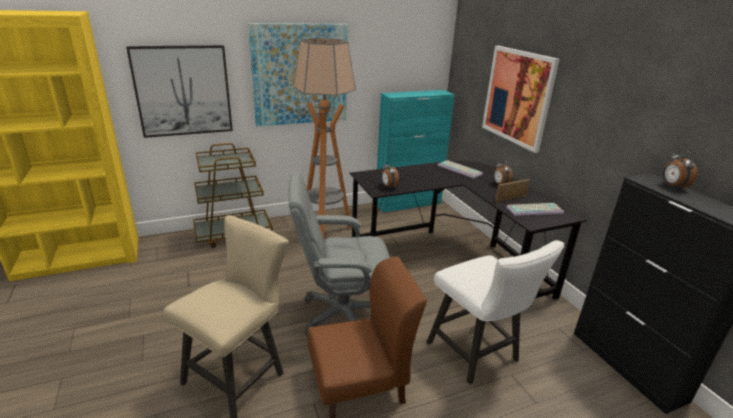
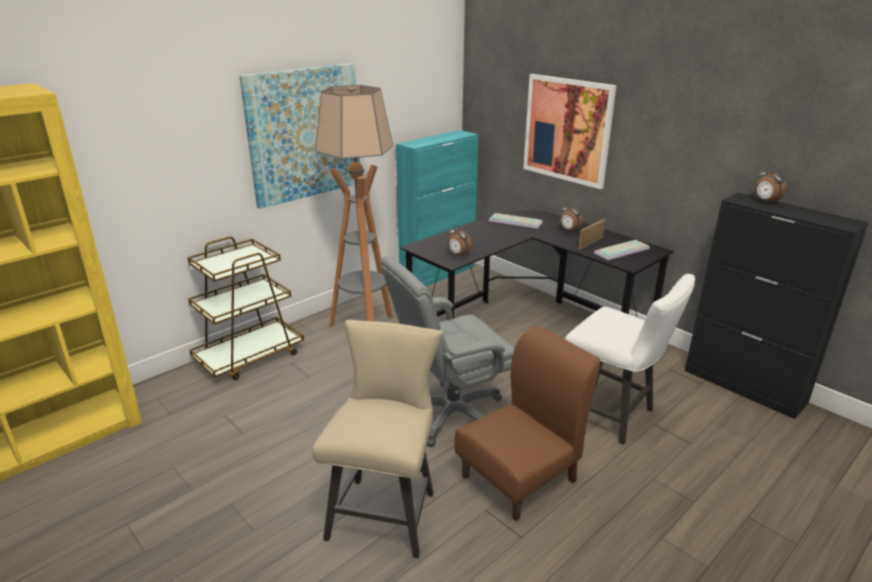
camera: 20 degrees left, 0 degrees up
picture [126,45,233,138] -> none

